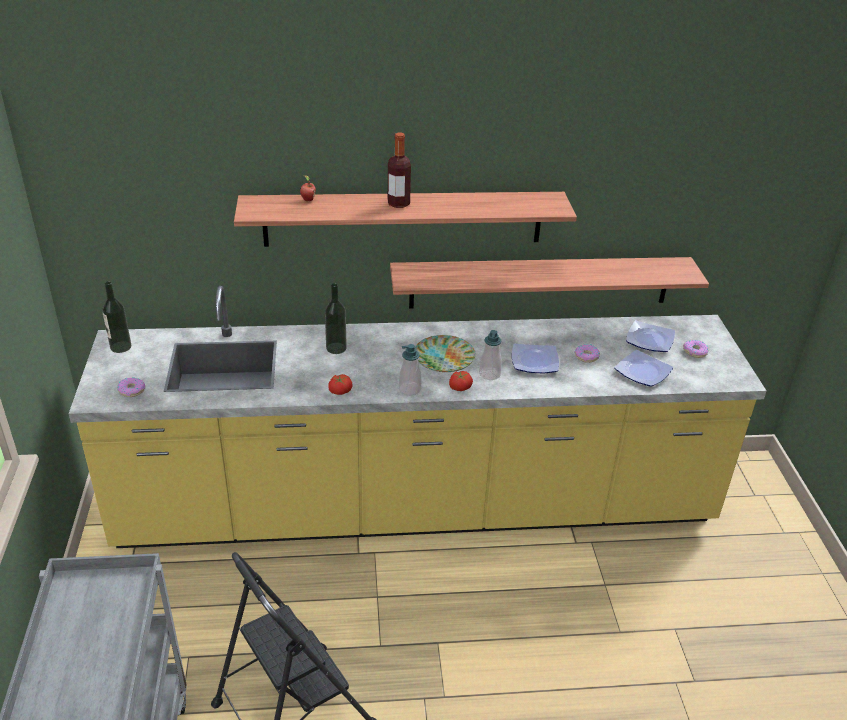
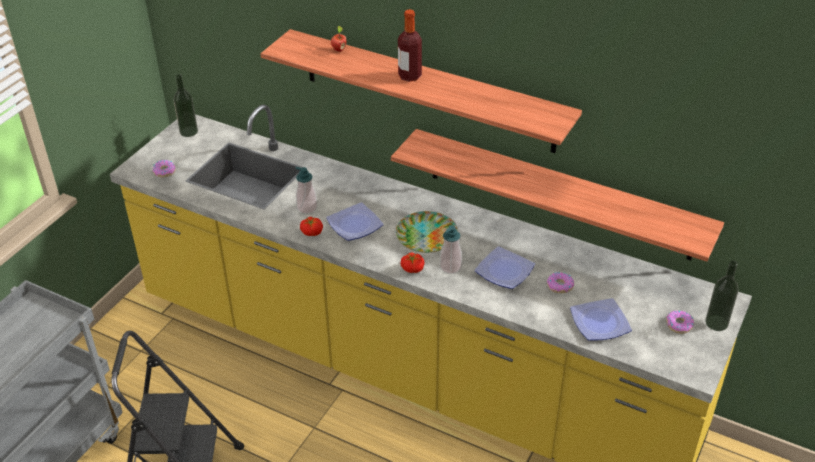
camera: 35 degrees right, 5 degrees up
bottle [325,283,347,354] -> bottle moved to [705,260,738,331]
soap dispenser [399,344,421,395] -> soap dispenser moved to [296,167,318,214]
plate [626,321,675,352] -> plate moved to [326,202,384,241]

